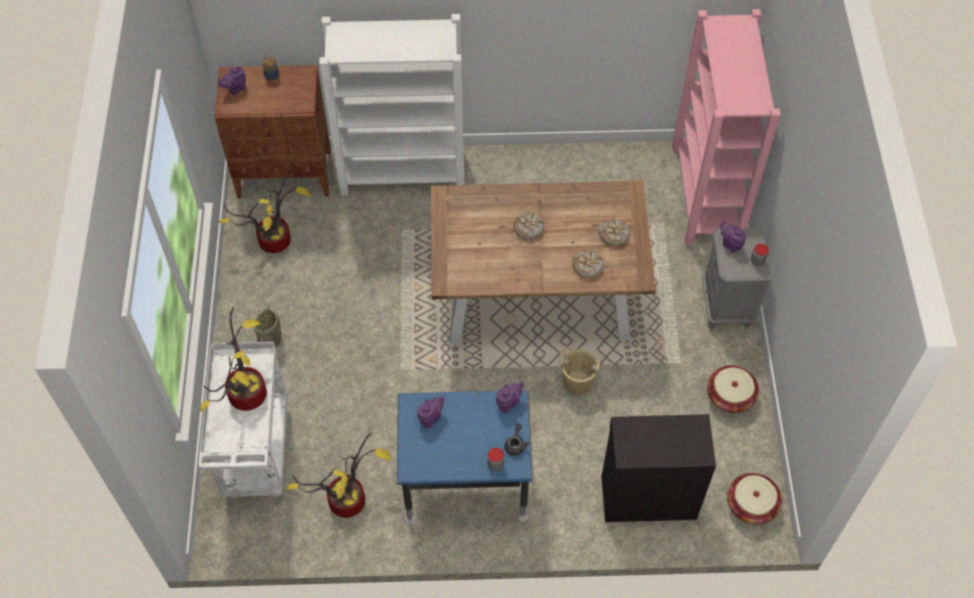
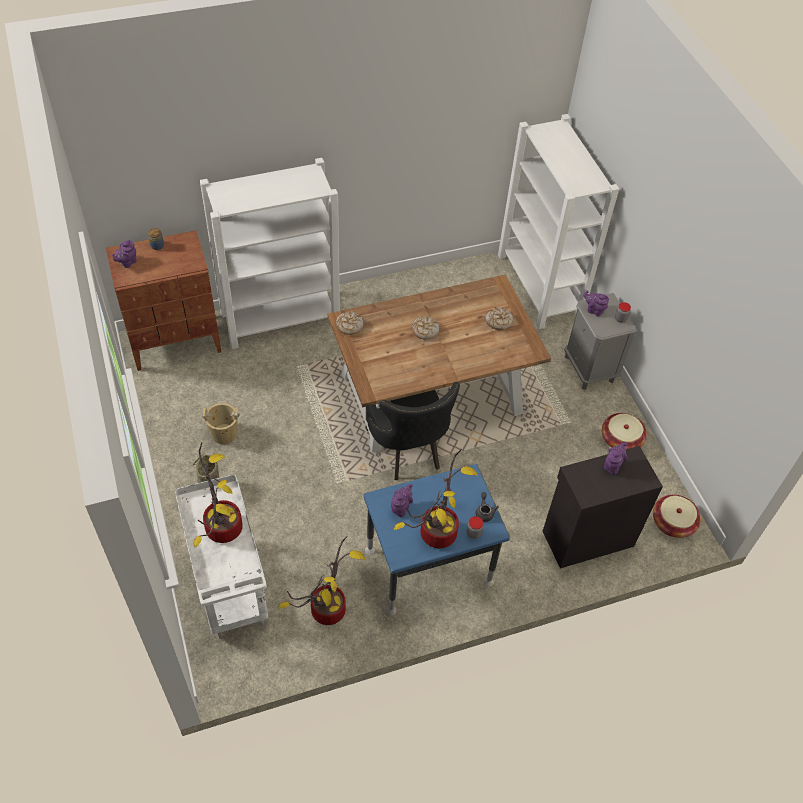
camera: 20 degrees left, 5 degrees down
potted plant [219,169,310,253] -> potted plant moved to [393,449,478,548]
purple teapot [496,382,524,413] -> purple teapot moved to [604,443,627,475]
beige bucket [560,350,601,395] -> beige bucket moved to [203,403,240,444]
bread [573,250,603,278] -> bread moved to [336,311,364,335]
pink bookcase [672,9,781,245] -> white bookcase [498,114,619,329]
none -> black chair [366,382,460,480]

